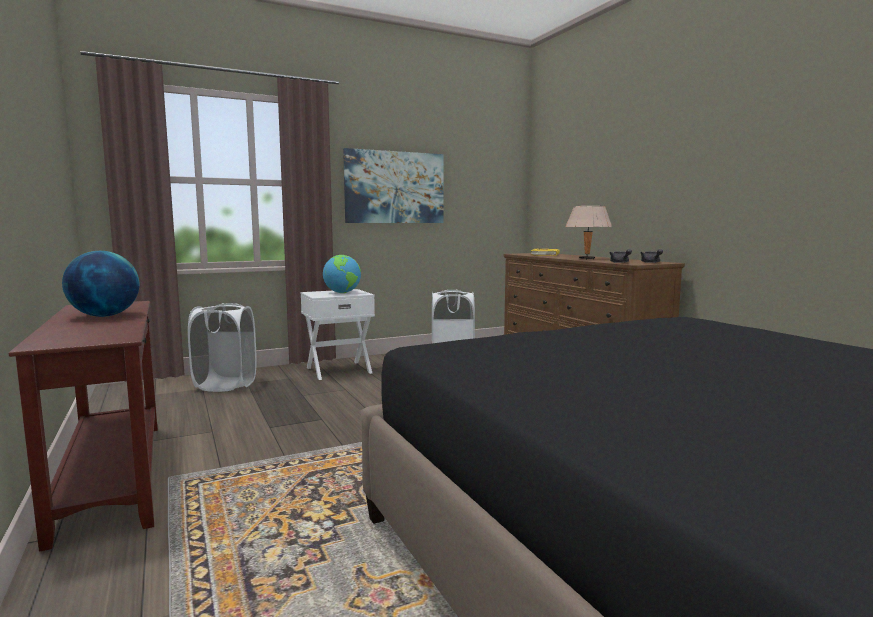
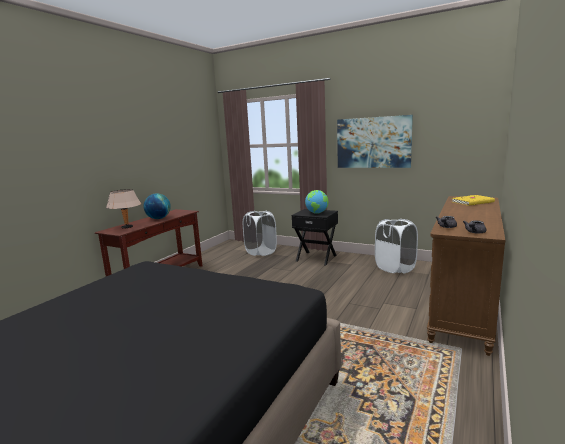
camera: 55 degrees right, 5 degrees up
white nightstand [301,289,375,380] -> black nightstand [292,209,338,265]
beige table lamp [565,206,612,259] -> beige table lamp moved to [106,189,141,229]

